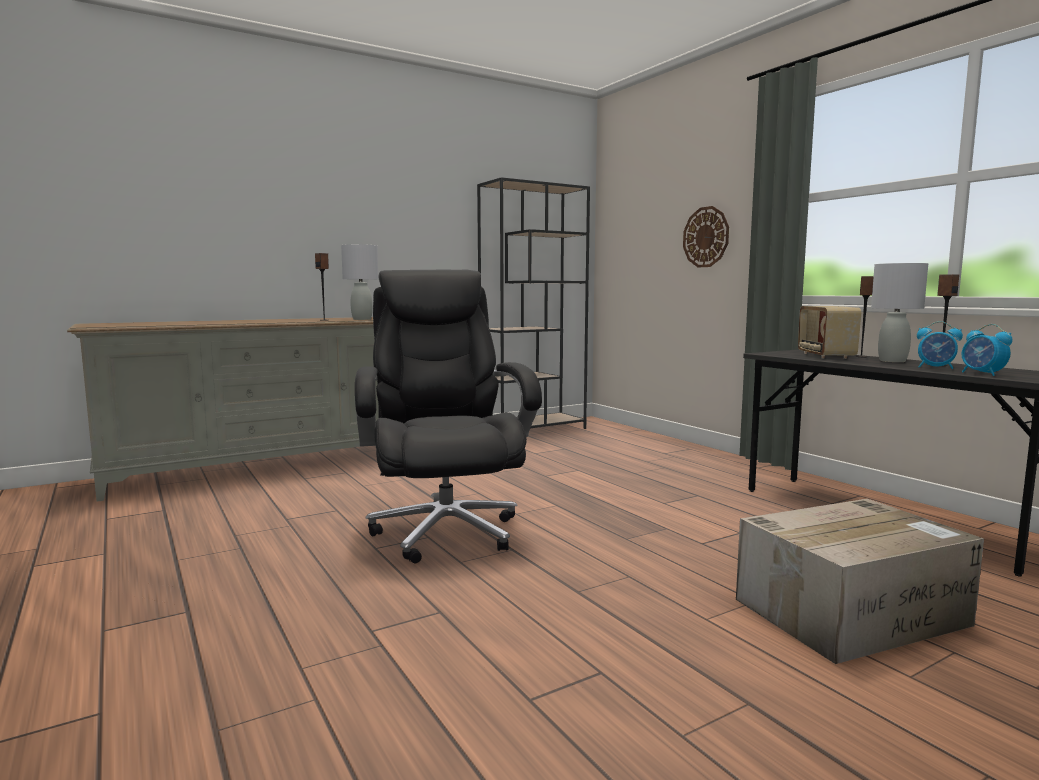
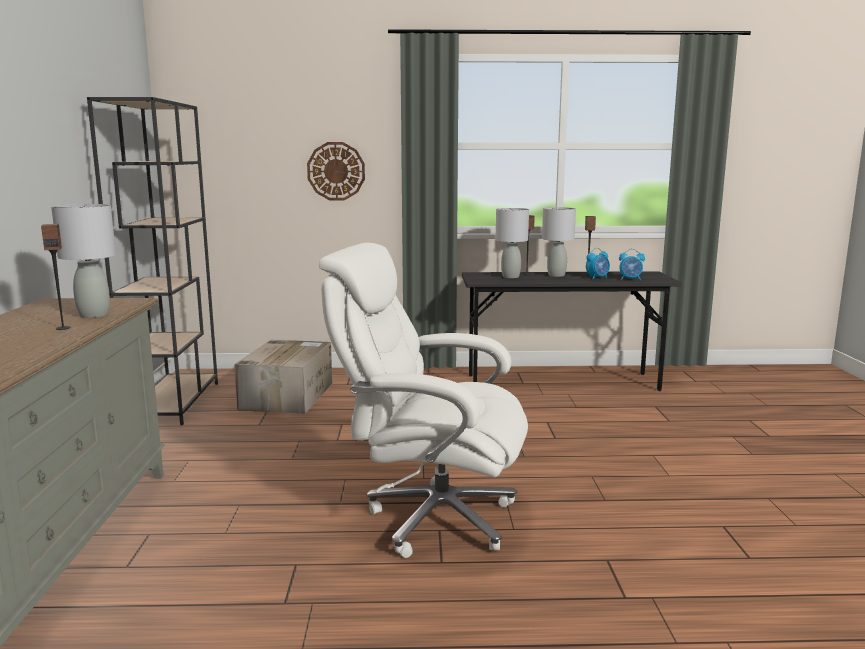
camera: 60 degrees left, 5 degrees up
black office chair [355,270,542,563] -> white office chair [319,243,528,558]
cardboard box [736,499,984,664] -> cardboard box moved to [234,340,332,414]
radio [798,306,861,359] -> grey table lamp [496,208,529,278]

